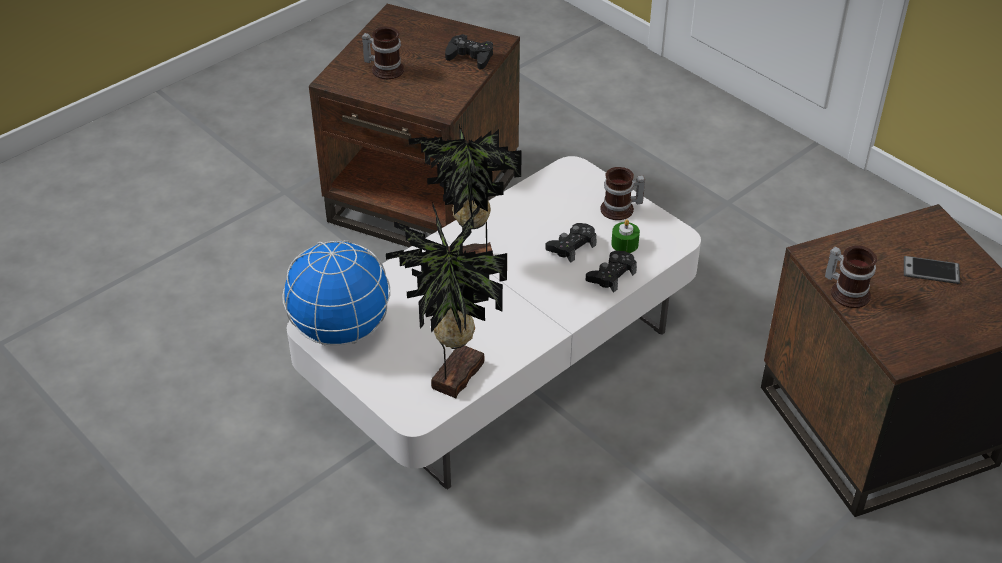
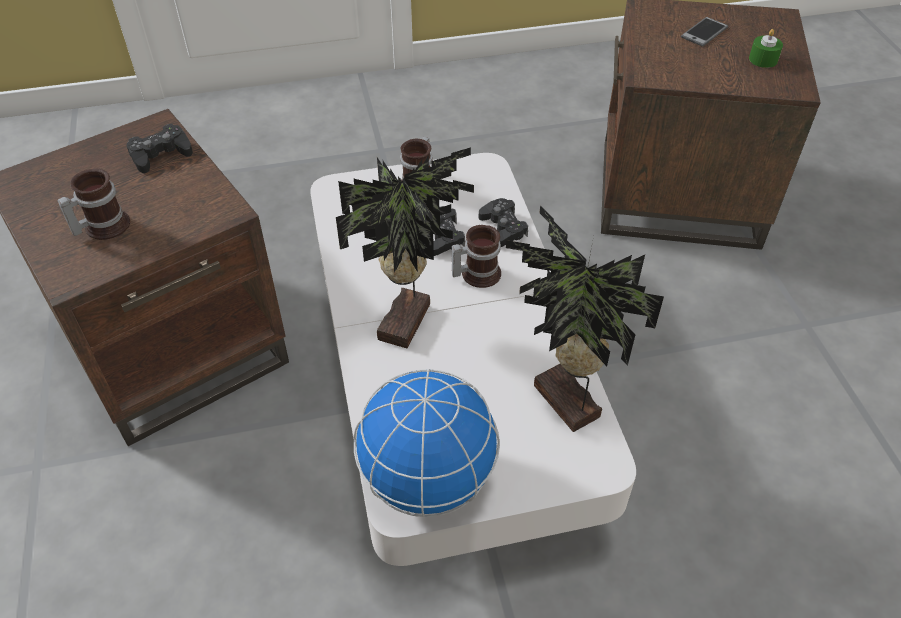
camera: 60 degrees left, 5 degrees up
green candle [611,219,640,253] -> green candle moved to [749,29,783,68]
mug [825,245,877,308] -> mug moved to [452,225,501,288]

